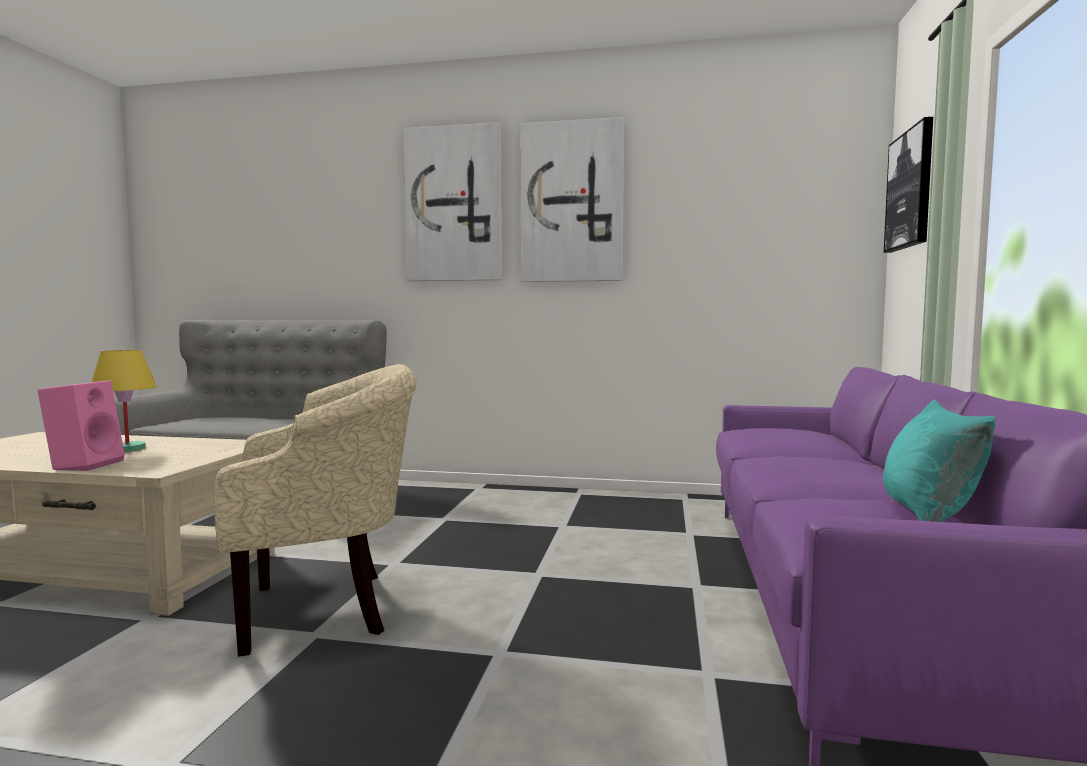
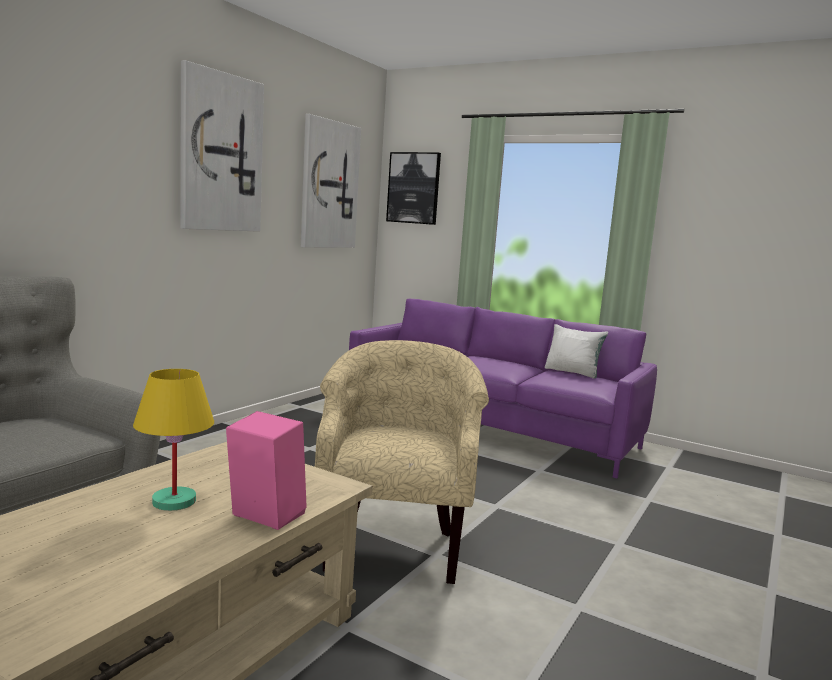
camera: 70 degrees left, 5 degrees up
picture [404,122,502,281] -> picture moved to [301,114,361,248]
turquoise pillow [883,400,996,522] -> white pillow [545,324,608,379]

